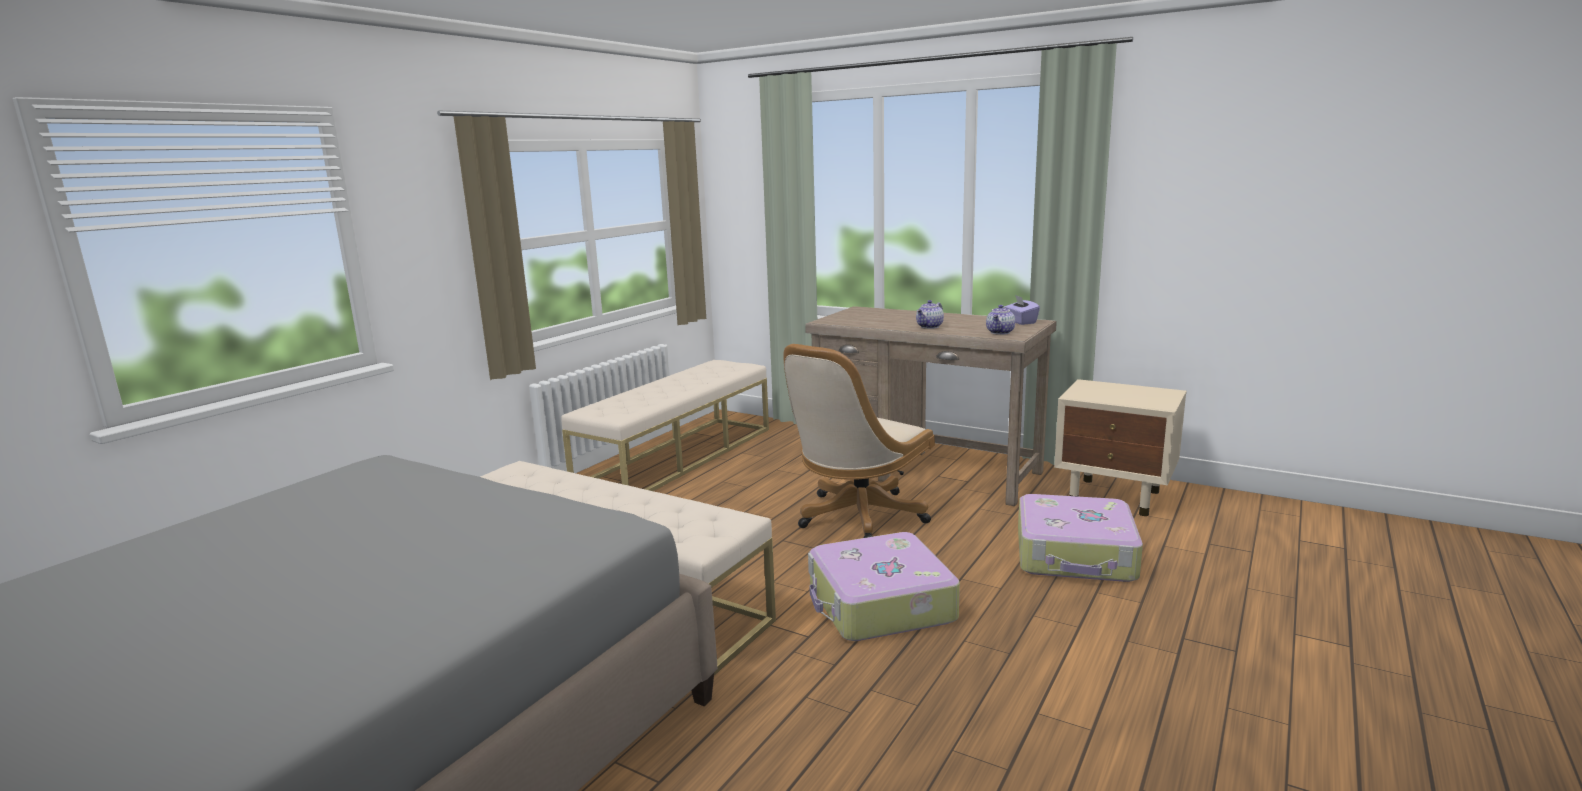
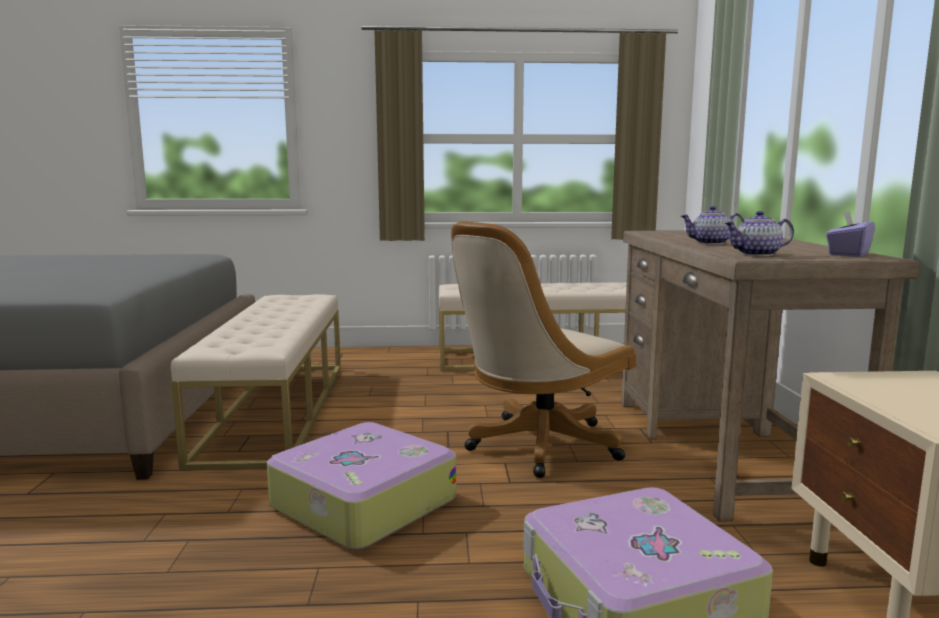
camera: 55 degrees right, 5 degrees down
office chair [783,344,935,538] -> office chair turned 45 degrees counterclockwise [451,222,636,478]

